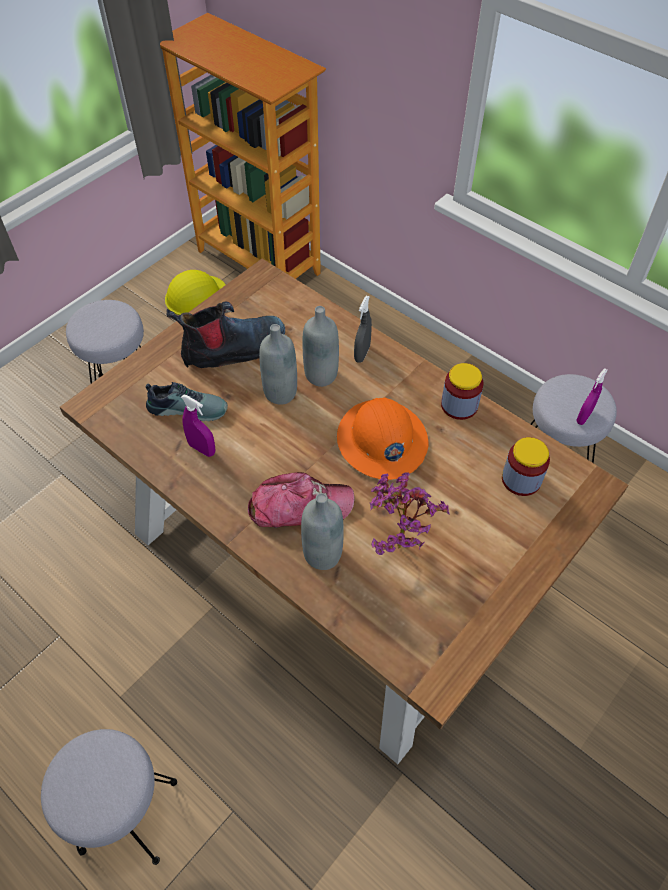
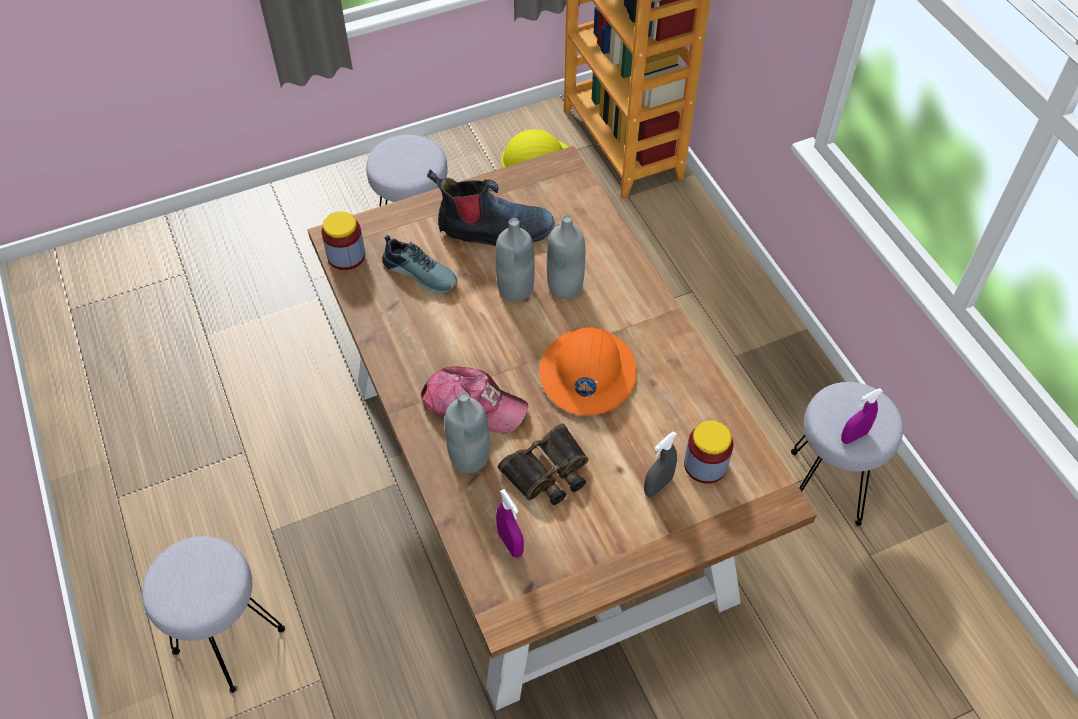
camera: 25 degrees right, 0 degrees up
purple spray bottle [181,395,215,457] -> purple spray bottle moved to [496,489,524,558]
grey spray bottle [354,296,372,363] -> grey spray bottle moved to [644,431,677,498]
potted plant [370,473,450,555] -> binoculars [498,423,589,505]
jar [441,363,484,420] -> jar moved to [321,211,365,270]

